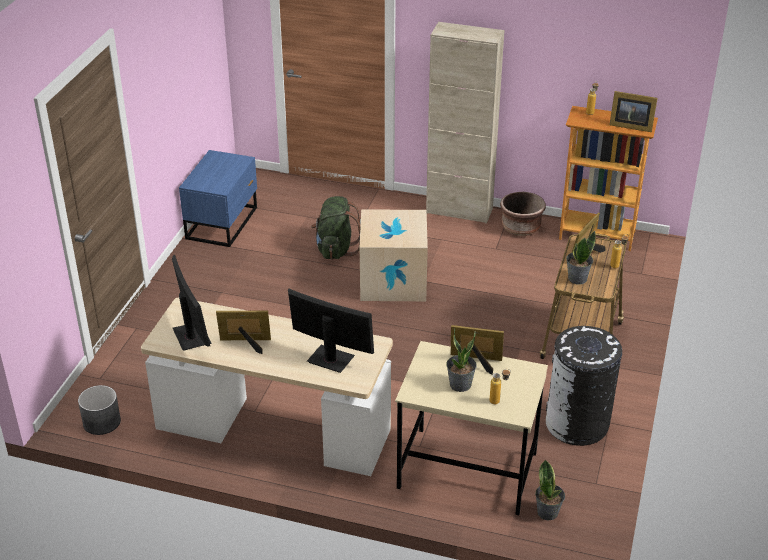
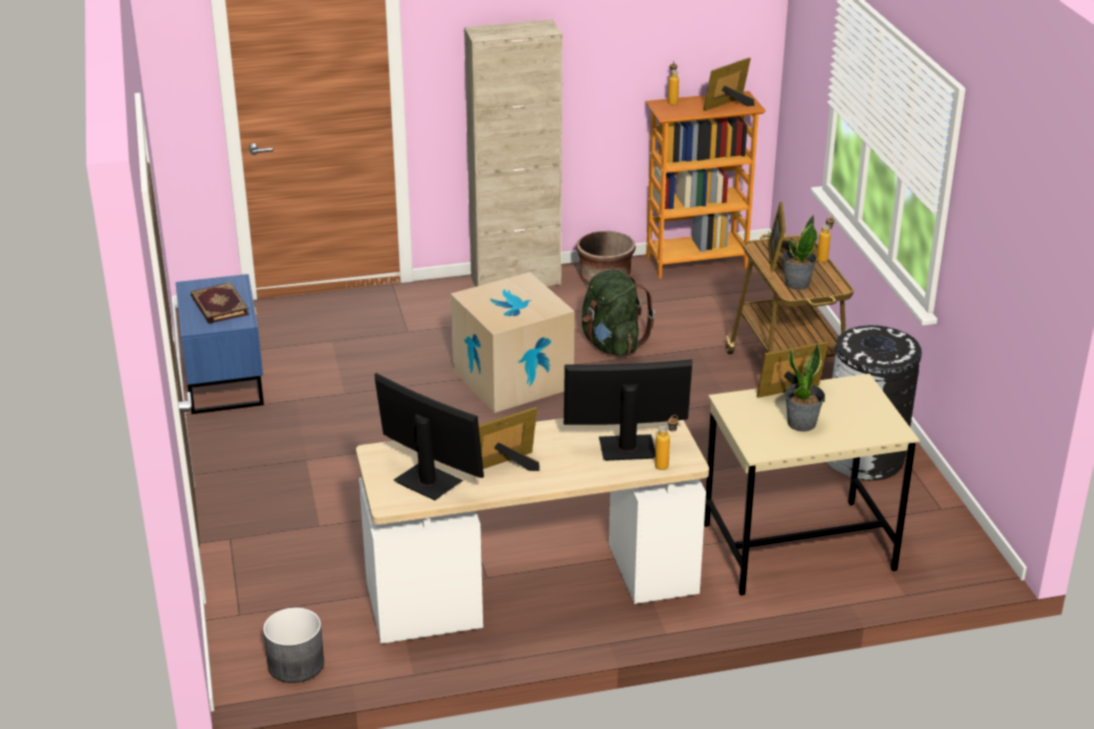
camera: 30 degrees left, 5 degrees down
green backpack [311,196,361,259] -> green backpack moved to [582,270,655,356]
bottle [490,369,511,404] -> bottle moved to [655,415,678,470]
potted plant [535,459,565,520] -> none
picture frame [609,91,658,132] -> picture frame turned 150 degrees clockwise [703,58,754,111]
none -> book [190,282,249,324]

